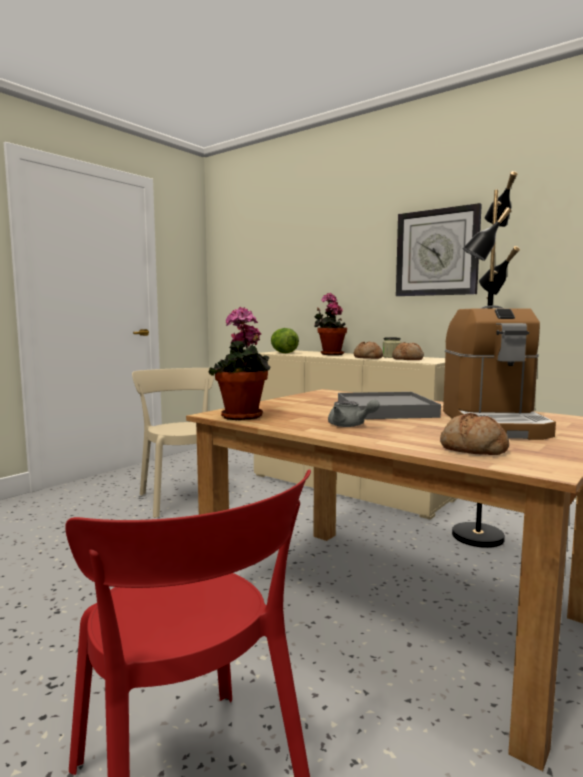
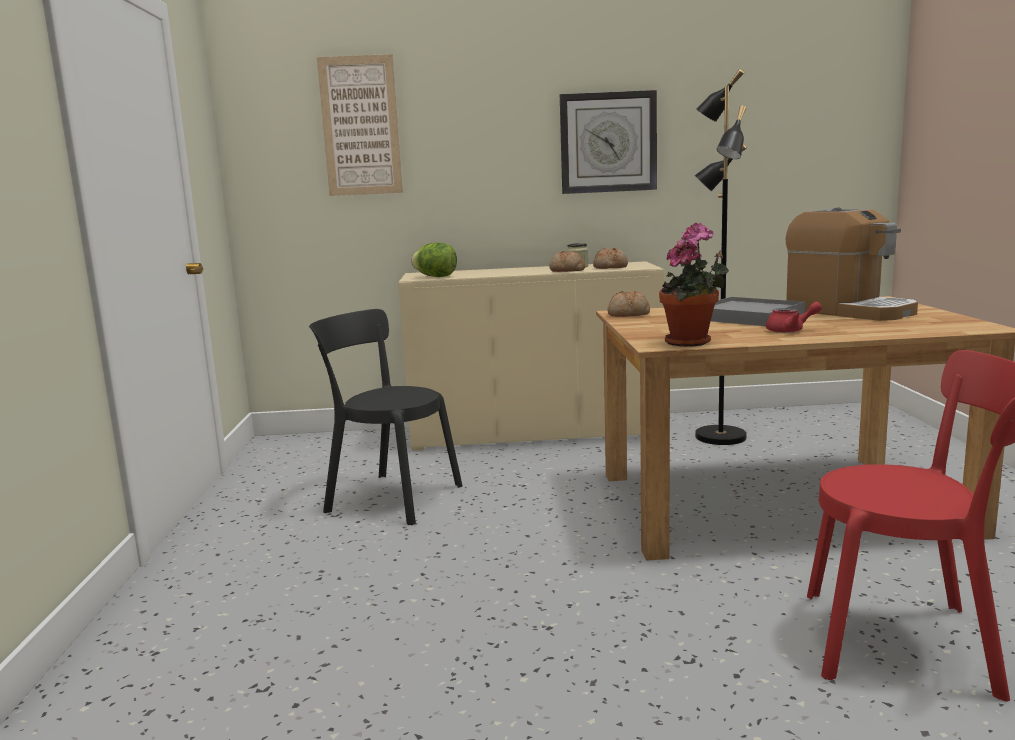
camera: 40 degrees left, 5 degrees up
beige chair [132,368,230,518] -> black chair [309,309,463,525]
potted plant [314,293,347,355] -> none
grey teapot [328,399,380,427] -> red teapot [766,302,822,333]
bread [440,413,509,455] -> bread moved to [608,291,650,317]
none -> picture [317,54,403,196]

